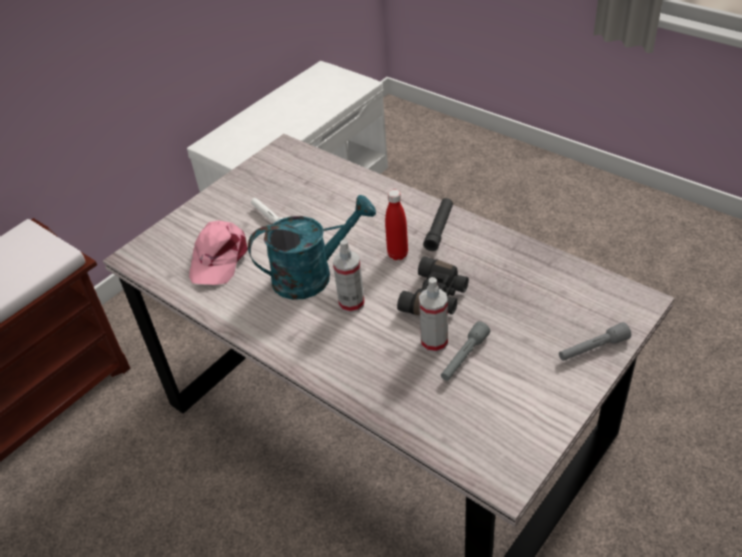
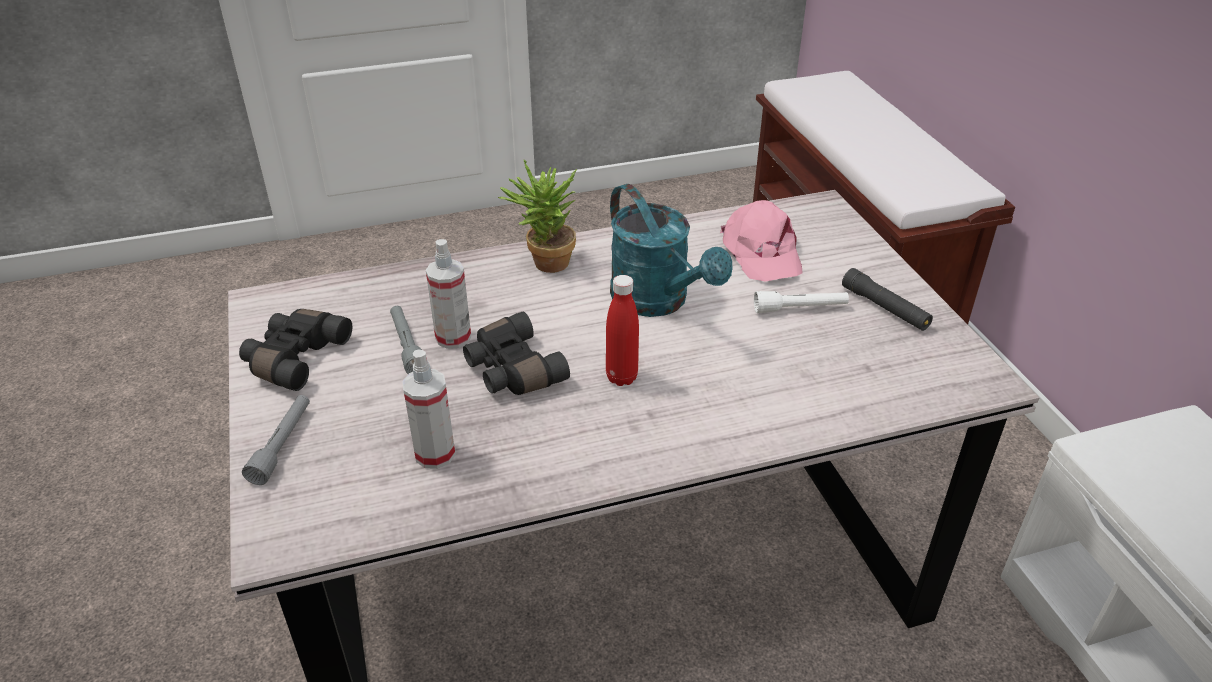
camera: 120 degrees right, 5 degrees down
pink cap [189,220,248,285] -> pink cap turned 150 degrees counterclockwise [720,200,803,282]
turquoise watering can [248,195,376,300] -> turquoise watering can turned 45 degrees counterclockwise [610,184,732,317]
spray bottle [333,239,365,313] -> spray bottle moved to [402,349,456,469]
black flashlight [423,198,453,251] -> black flashlight moved to [842,268,933,331]
none -> black binoculars [239,309,352,391]
none -> potted plant [498,160,577,273]

